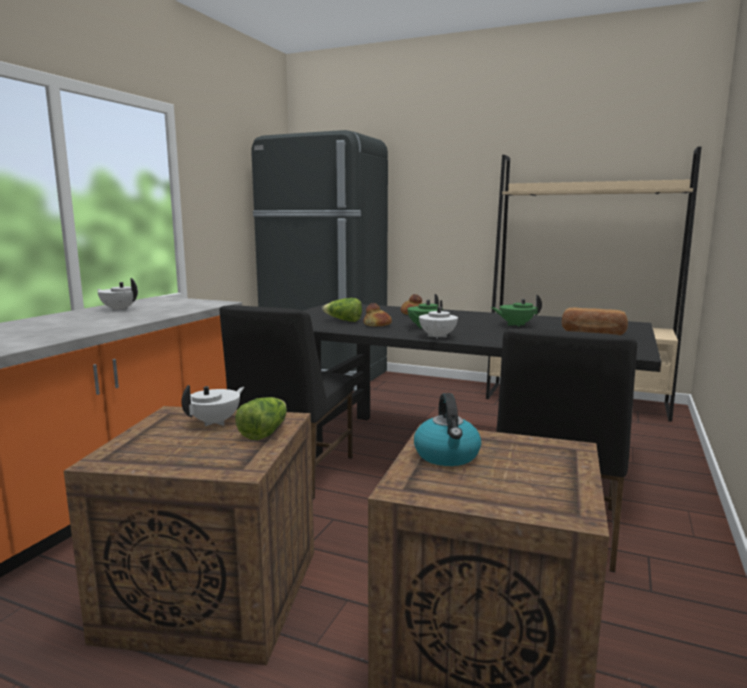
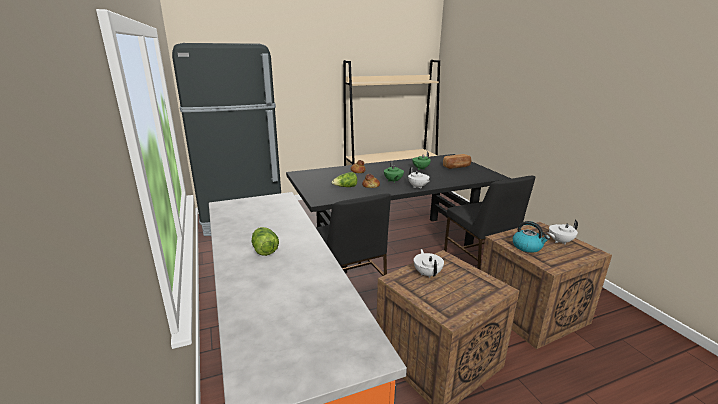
camera: 45 degrees left, 10 degrees up
white teapot [97,278,138,311] -> white teapot moved to [547,220,578,244]
lettuce [235,397,287,440] -> lettuce moved to [251,227,279,256]

